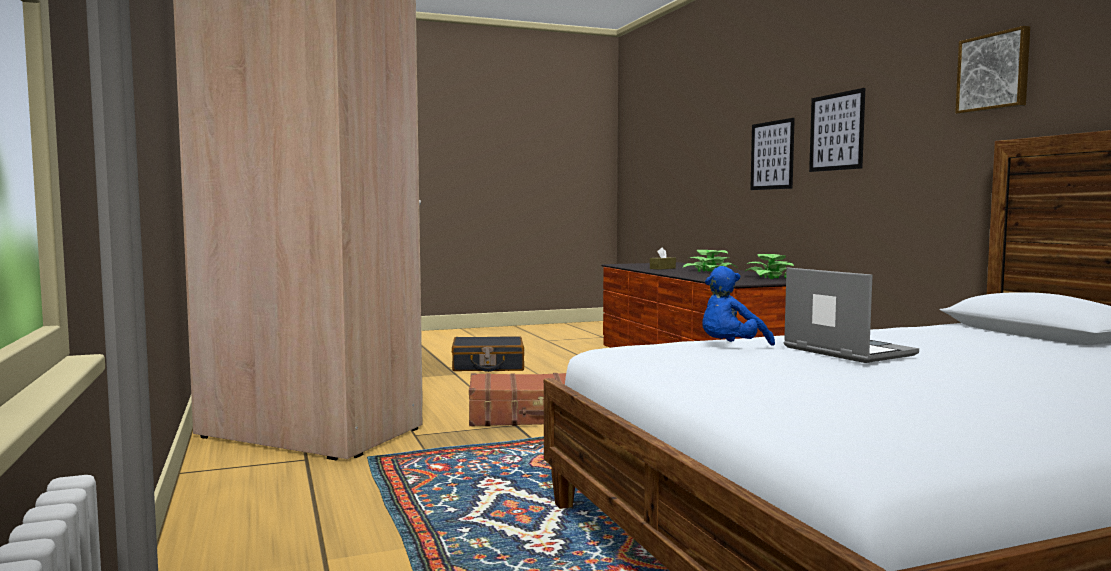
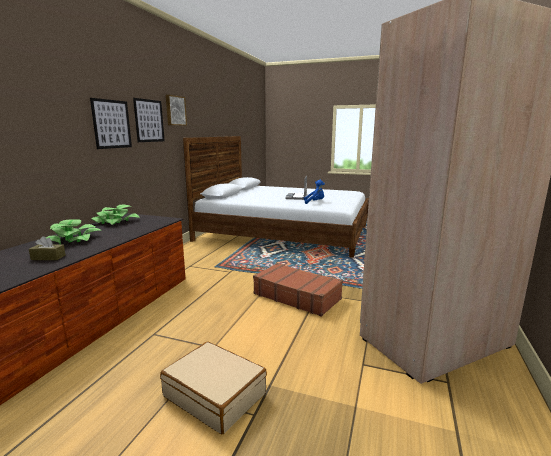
camera: 140 degrees left, 10 degrees up
black suitcase [452,336,524,372] -> beige suitcase [160,341,267,434]
picture [750,118,795,190] -> picture moved to [133,98,165,142]

